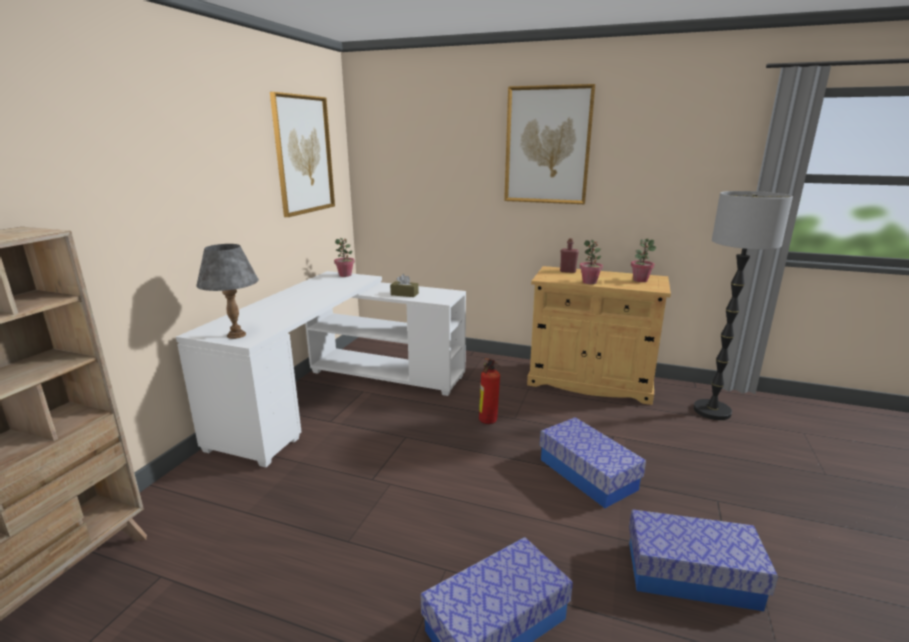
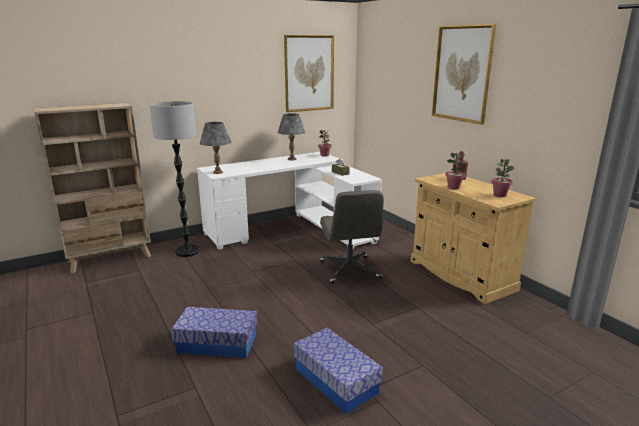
camera: 40 degrees right, 0 degrees up
fire extinguisher [479,358,500,424] -> grey office chair [320,190,384,284]
storage box [540,417,646,508] -> none
floor lamp [693,191,793,420] -> floor lamp moved to [149,101,200,257]
none -> grey table lamp [278,113,305,160]

